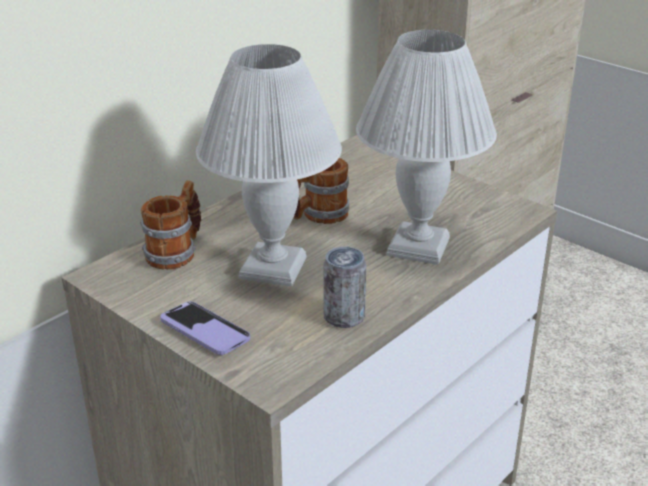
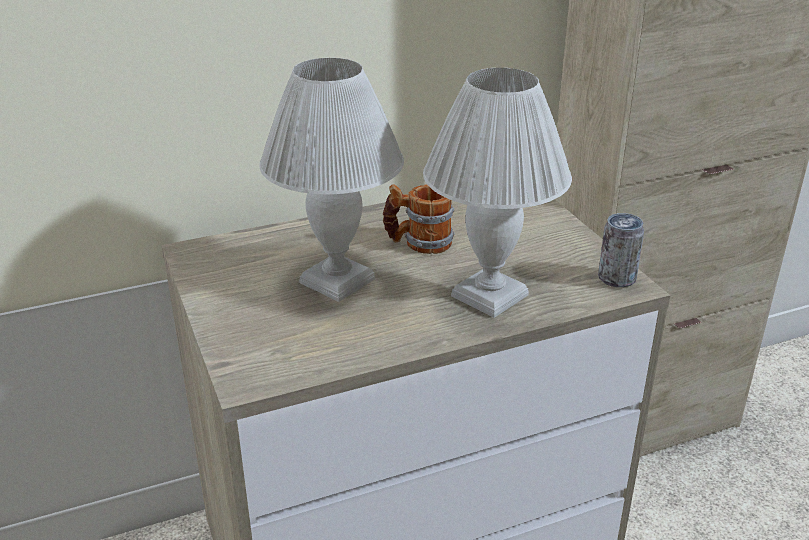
camera: 25 degrees right, 0 degrees up
mug [140,180,201,270] -> none
phone [160,301,250,355] -> none
can [324,247,366,328] -> can moved to [598,213,644,288]

